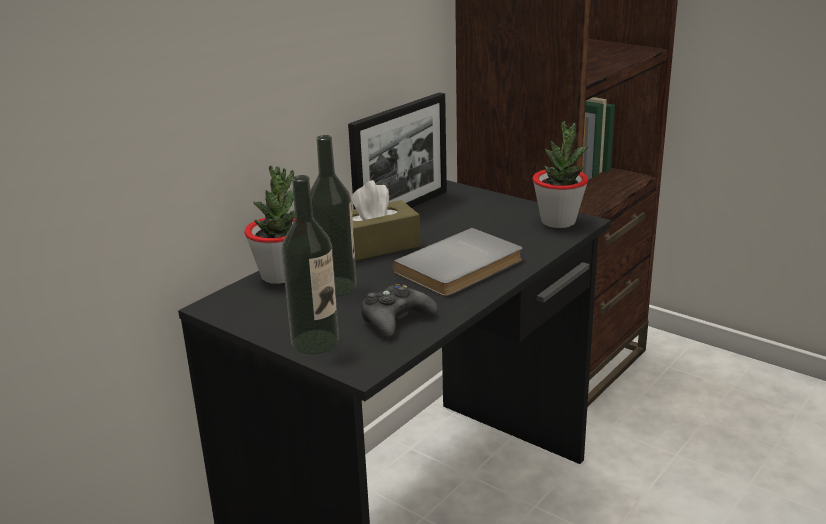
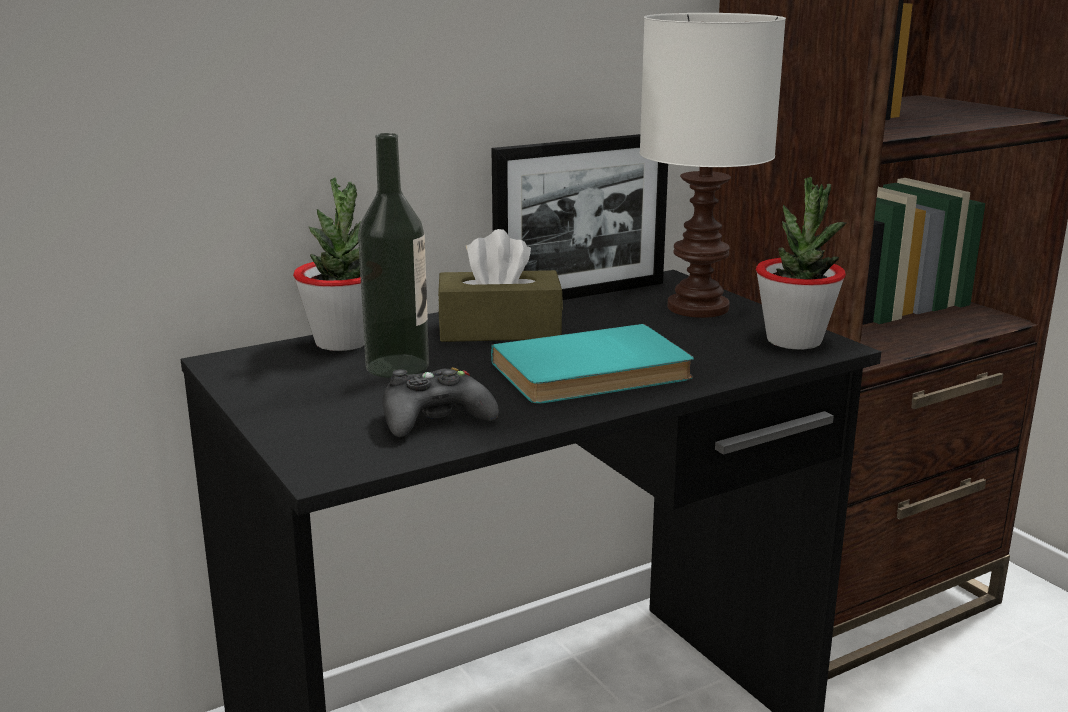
camera: 20 degrees right, 5 degrees down
bottle [282,175,339,354] -> none
grey book [393,228,522,296] -> turquoise book [491,324,694,404]
none -> white table lamp [639,13,786,318]

